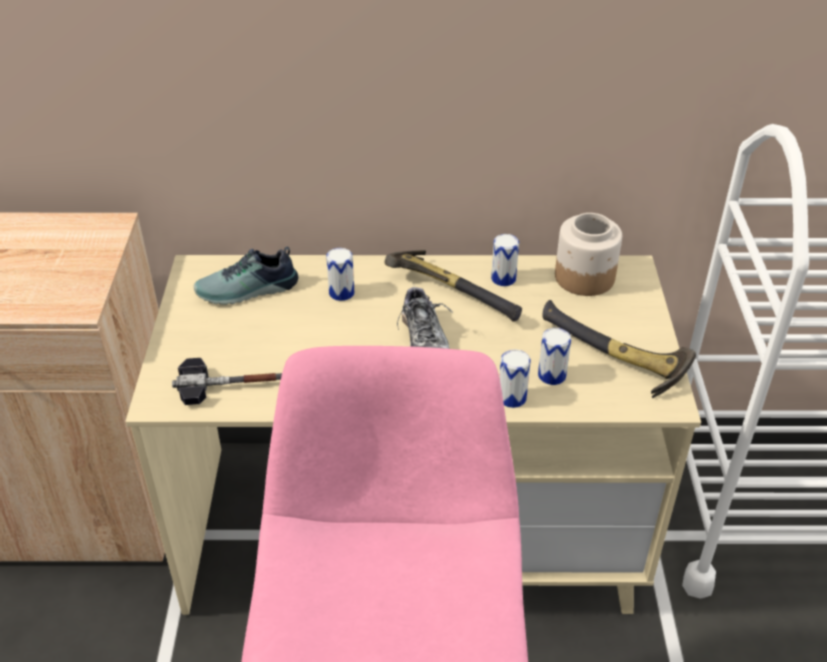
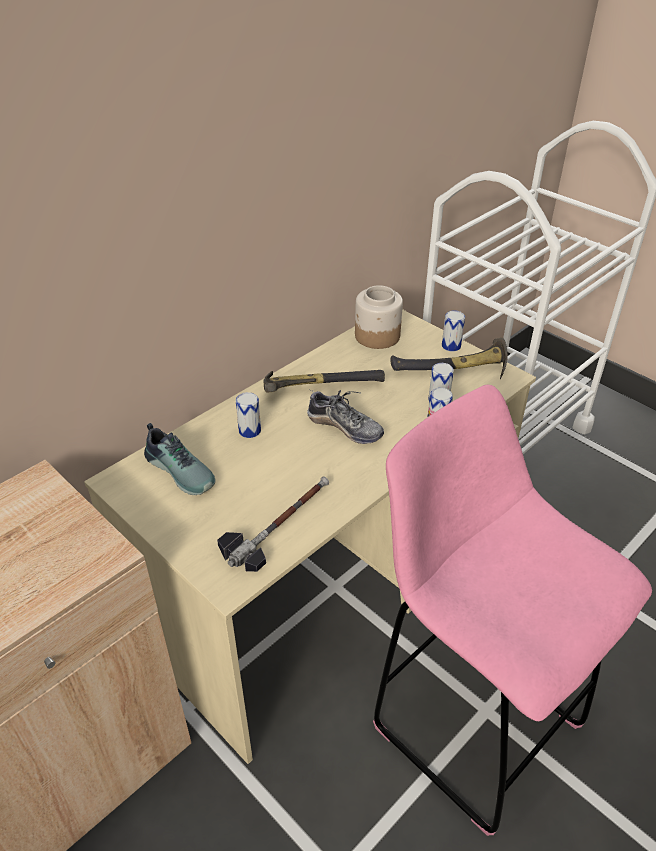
camera: 45 degrees left, 0 degrees up
shoe [194,247,298,305] -> shoe turned 75 degrees counterclockwise [144,423,216,495]
can [491,234,519,286] -> can moved to [442,310,465,351]

